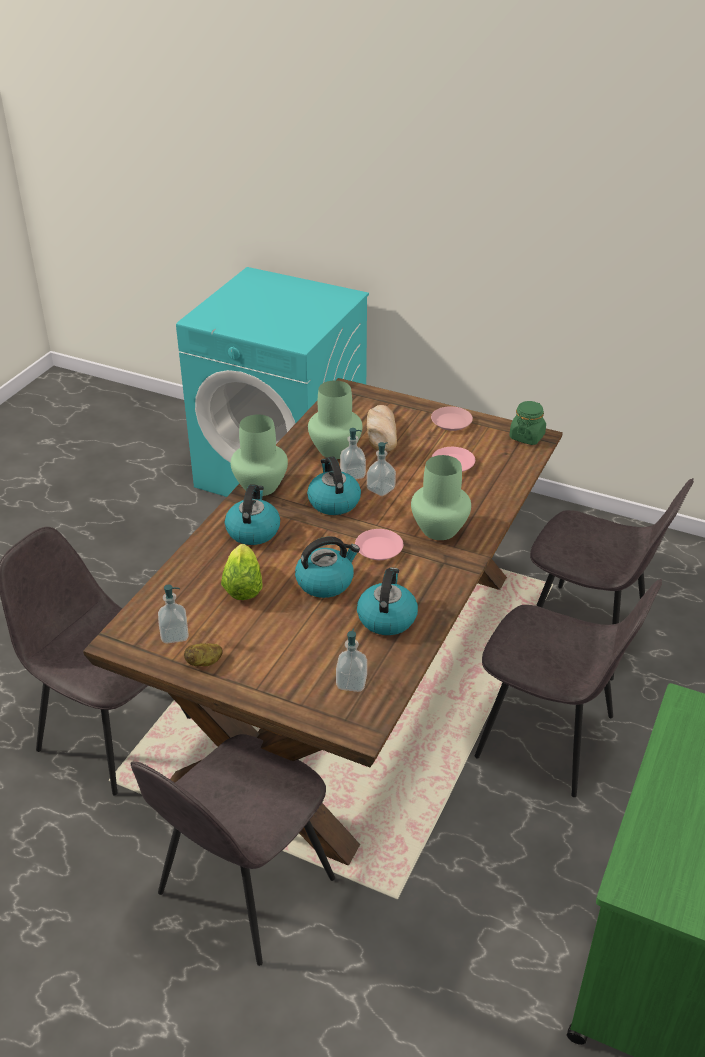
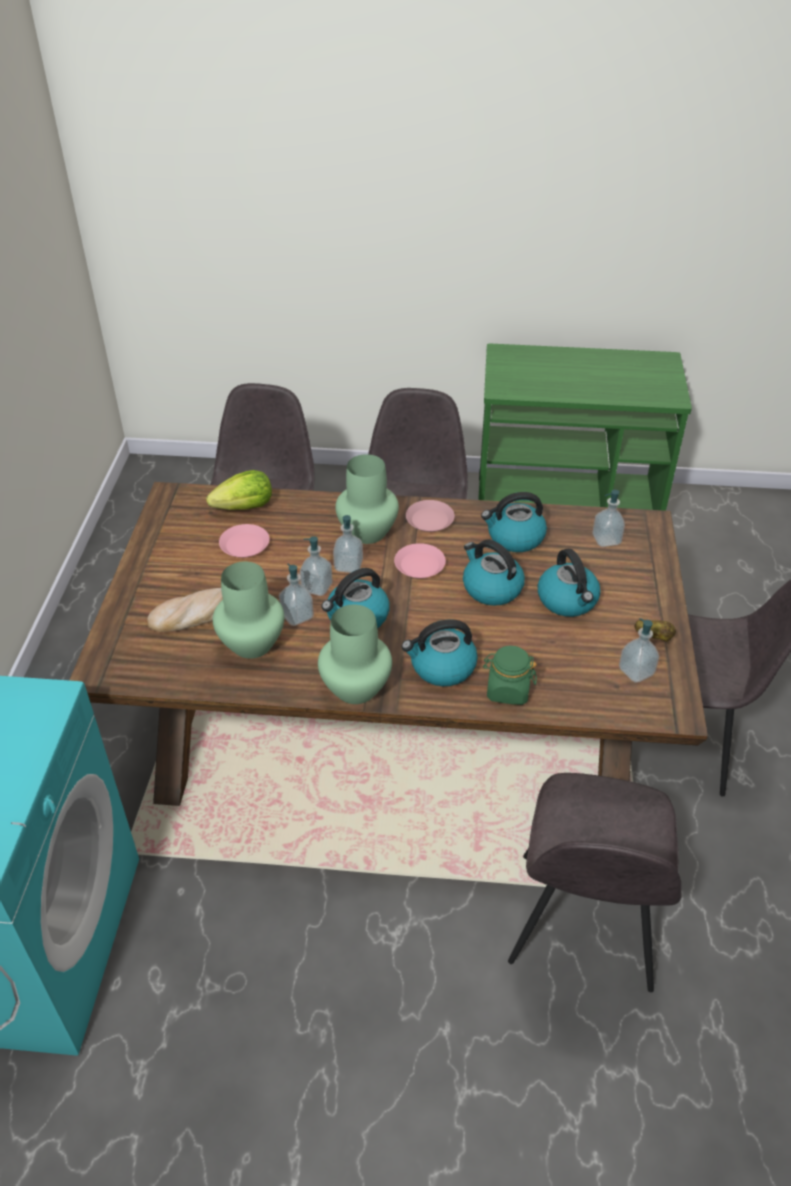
camera: 110 degrees left, 5 degrees up
lettuce [221,544,263,600] -> lettuce moved to [206,470,272,510]
pink plate [431,406,473,431] -> pink plate moved to [406,500,455,532]
green jar [509,401,546,445] -> green jar moved to [483,646,537,705]
none -> soap dispenser [333,515,363,573]
none -> kettle [538,549,601,617]

